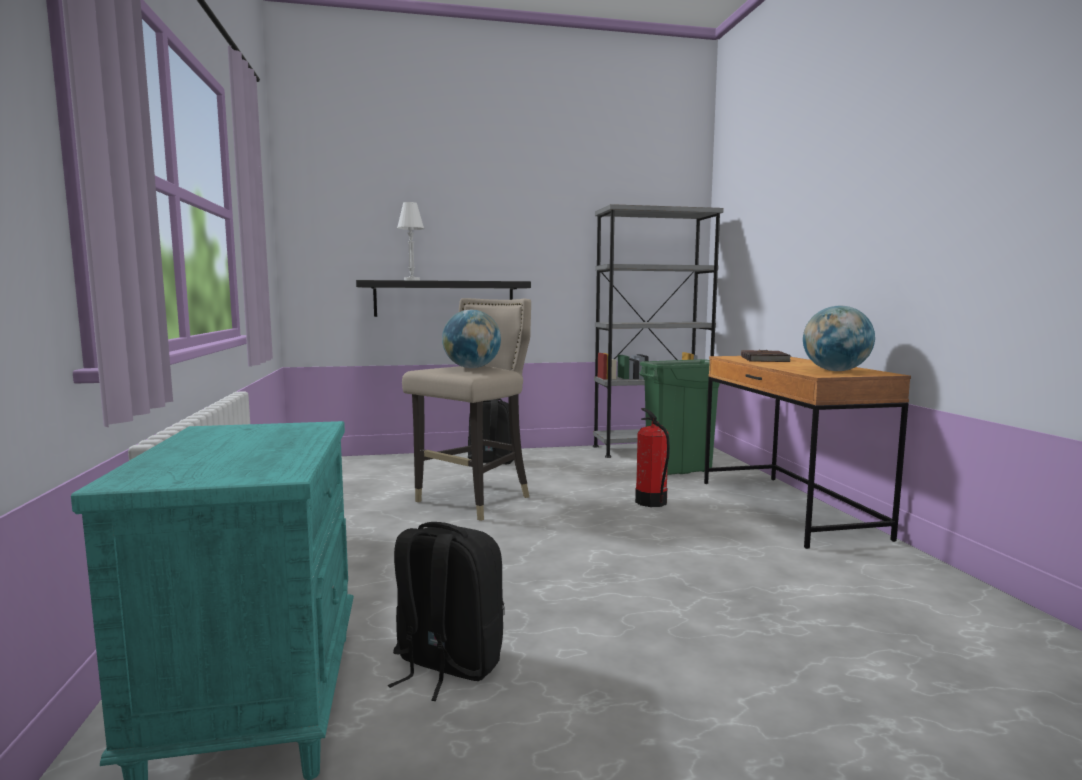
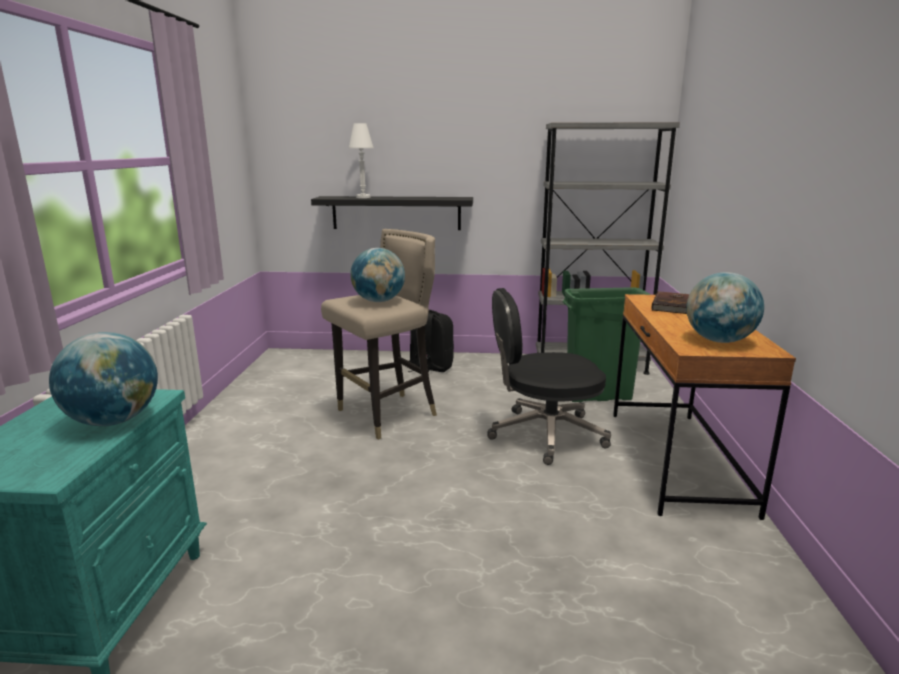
camera: 15 degrees right, 10 degrees up
black backpack [388,522,504,701] -> none
fire extinguisher [635,408,670,507] -> black office chair [487,288,611,465]
none -> globe [49,332,158,426]

